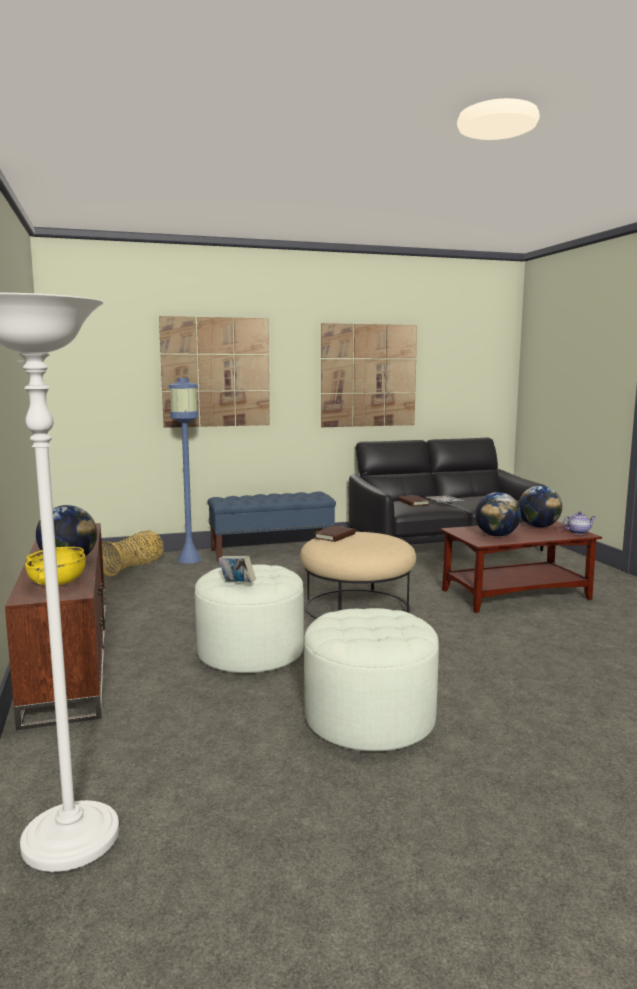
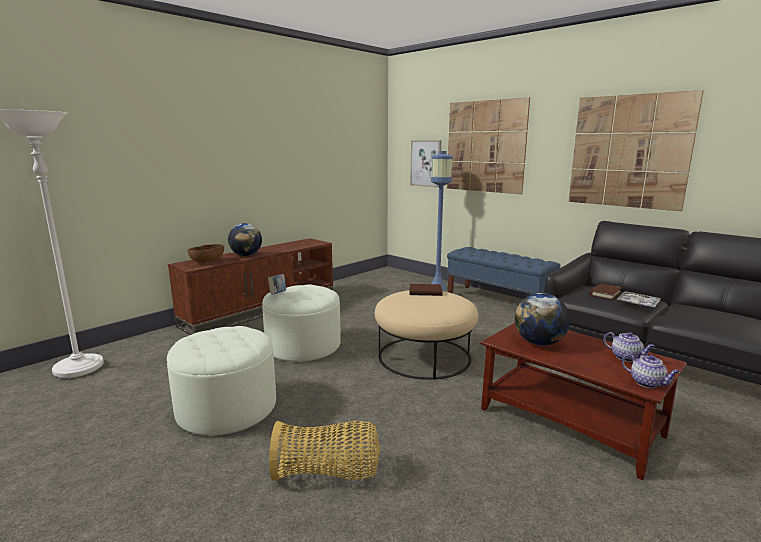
camera: 60 degrees right, 5 degrees up
yellow bowl [25,547,86,586] -> brown bowl [187,244,224,263]
basket [102,530,164,576] -> basket moved to [269,421,380,481]
globe [518,485,562,528] -> teapot [603,332,655,362]
none -> picture [410,140,441,188]

